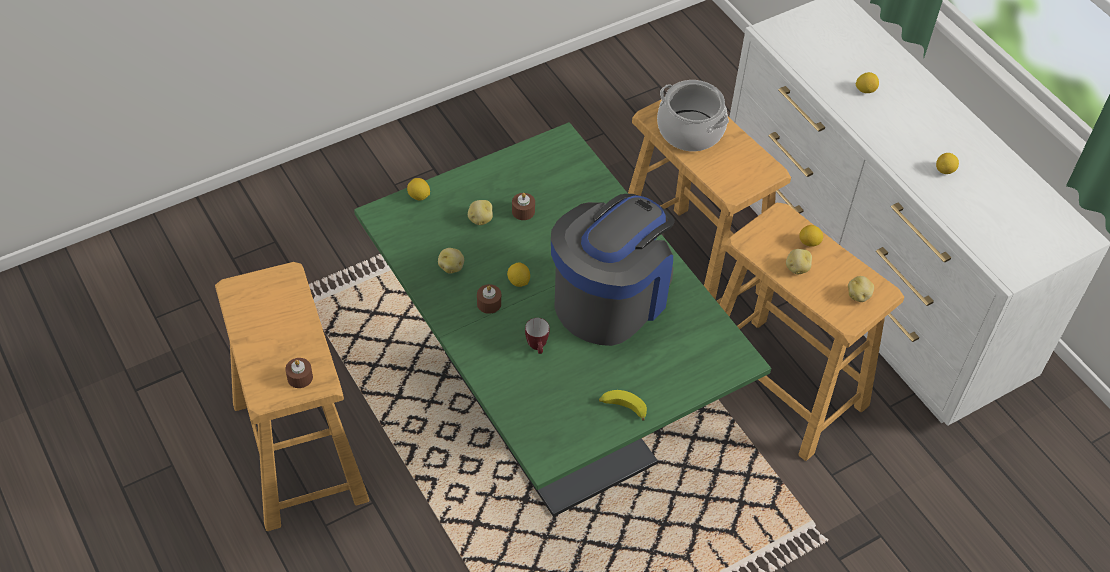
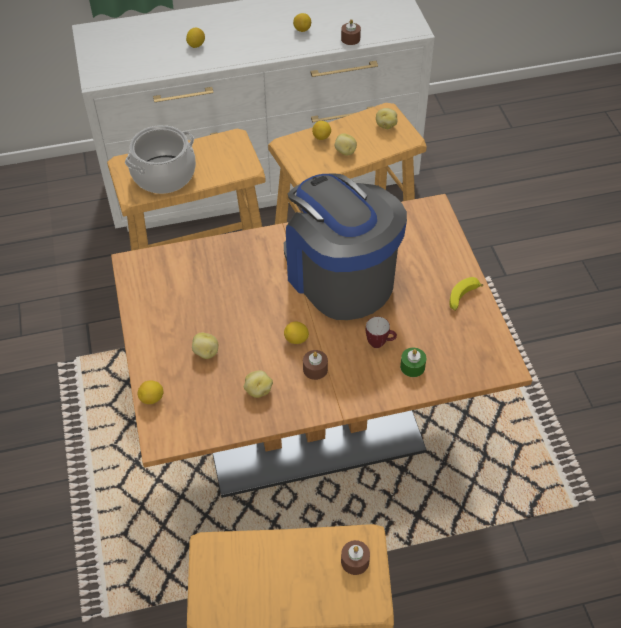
camera: 70 degrees left, 0 degrees up
green dining table [354,122,772,517] -> brown dining table [111,194,532,498]
brown candle [512,193,535,220] -> brown candle moved to [341,19,361,45]
none -> green candle [400,348,426,377]

